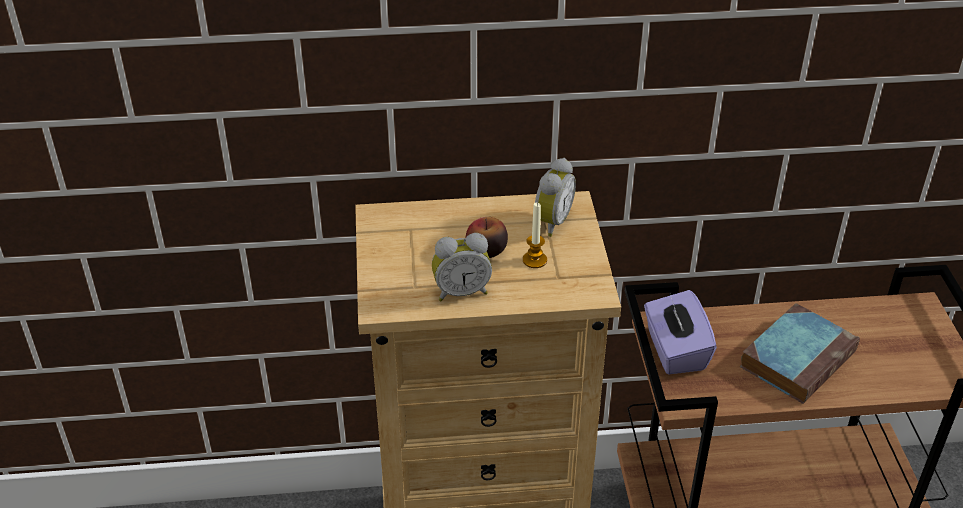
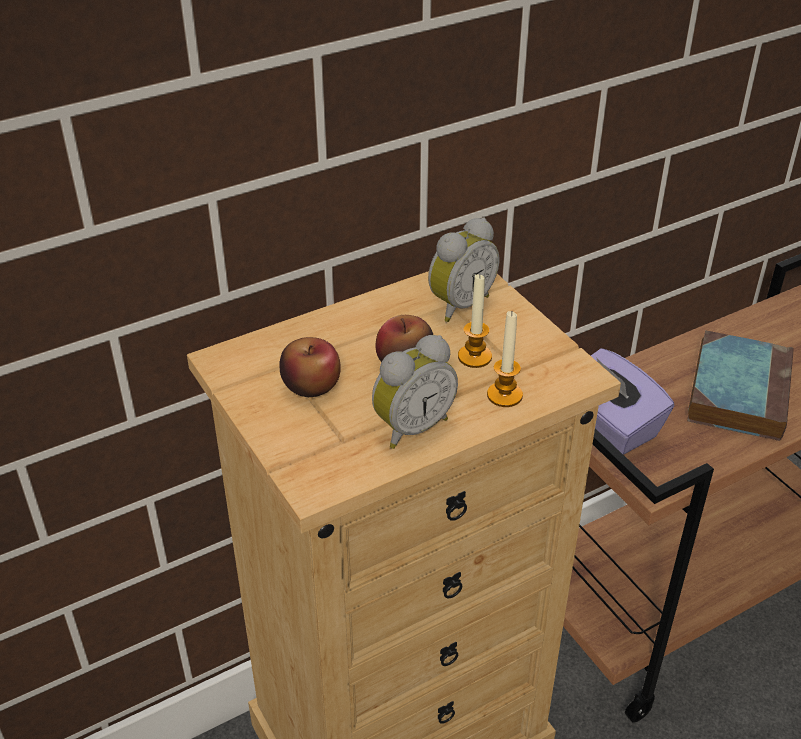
camera: 25 degrees left, 0 degrees up
alarm clock [535,158,576,237] -> alarm clock turned 45 degrees clockwise [428,218,499,322]
none -> apple [279,337,341,397]
none -> candle [487,311,523,407]

